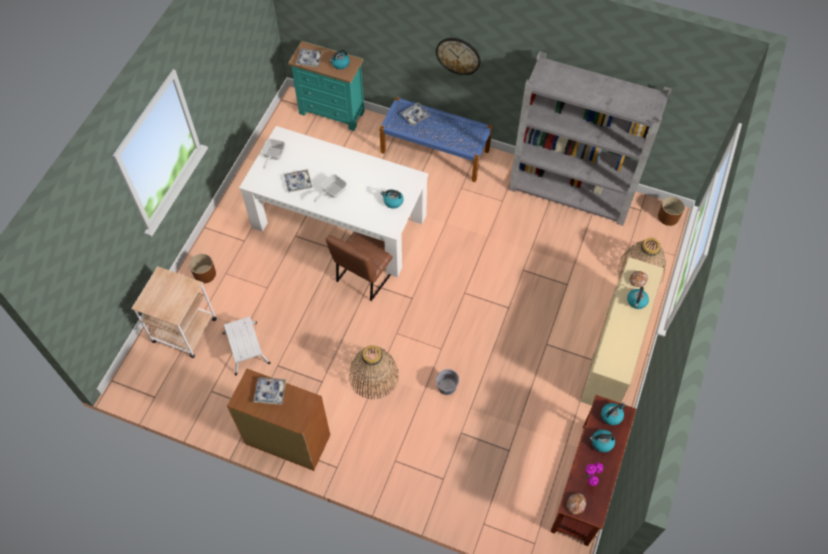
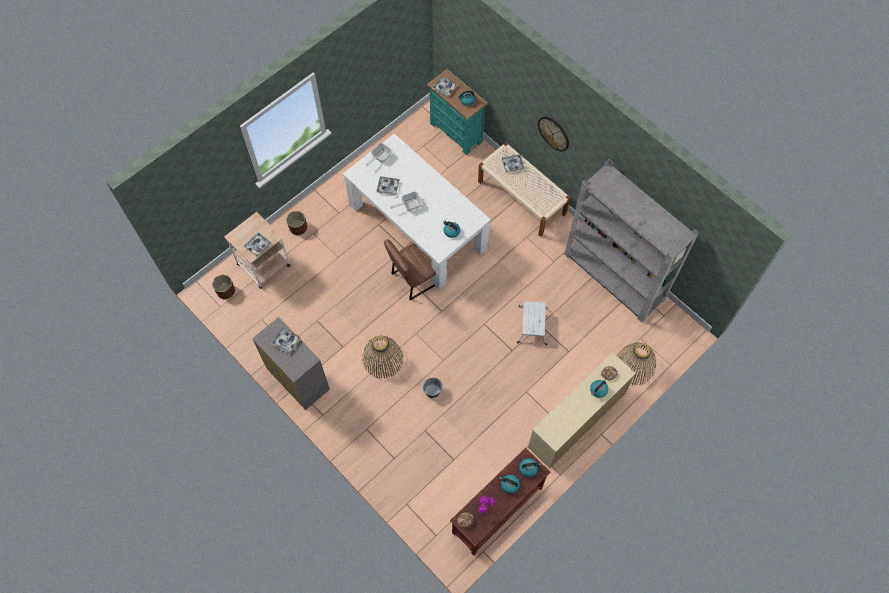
camera: 25 degrees right, 5 degrees up
white step ladder [222,316,270,375] -> white step ladder moved to [517,301,548,345]
brown cabinet [227,369,330,471] -> grey cabinet [252,317,330,410]
blue bench [379,97,492,182] -> beige bench [478,142,571,237]
brown planter [658,197,685,226] -> brown planter moved to [212,275,235,299]
none -> tray [244,232,272,257]

